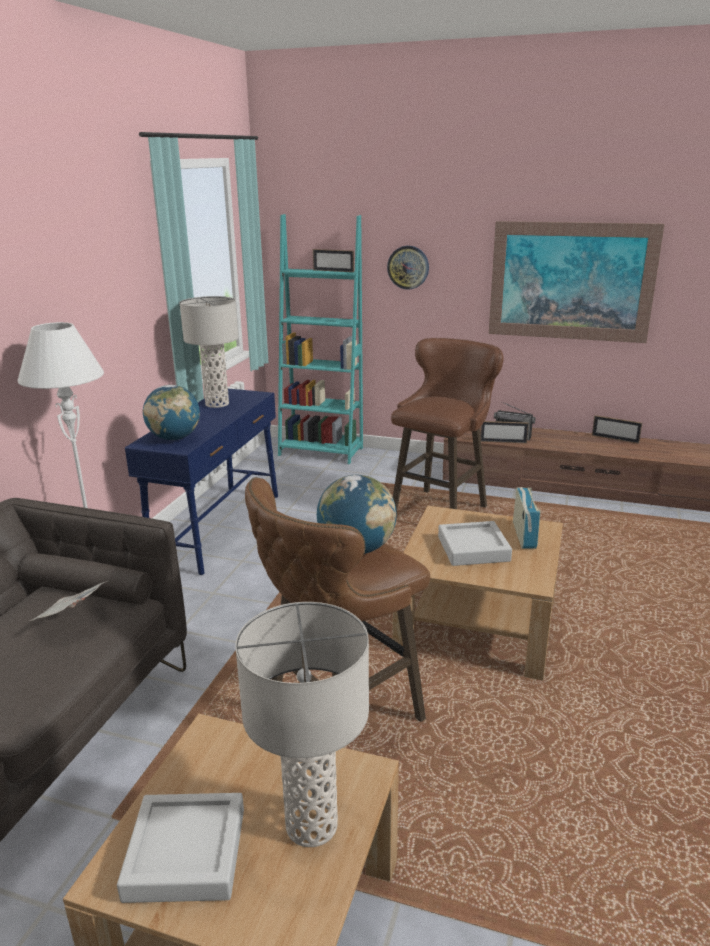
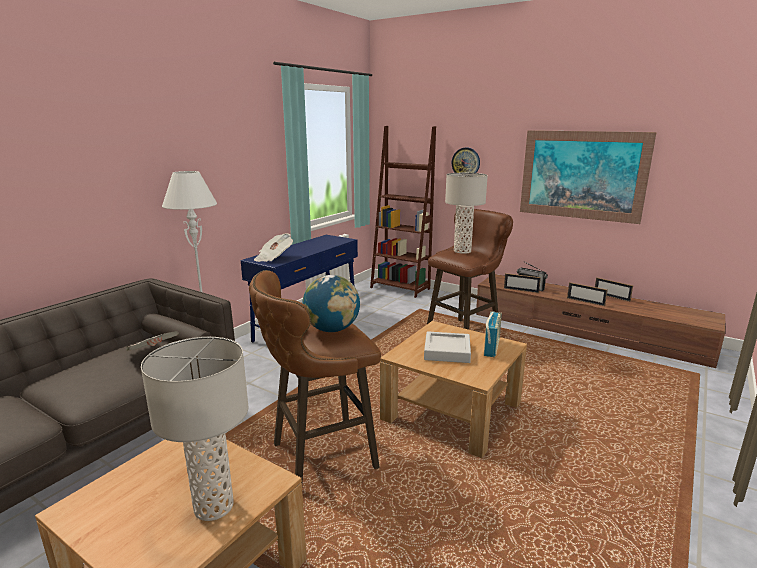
camera: 15 degrees right, 5 degrees down
grey tray [117,793,244,903] -> none
globe [143,385,200,440] -> newspaper [254,233,293,262]
white table lamp [179,296,238,408] -> white table lamp moved to [445,173,488,254]
turquoise bookcase [278,214,363,464] -> brown bookcase [370,126,436,298]
picture frame [313,249,354,272] -> picture frame moved to [567,282,608,306]

